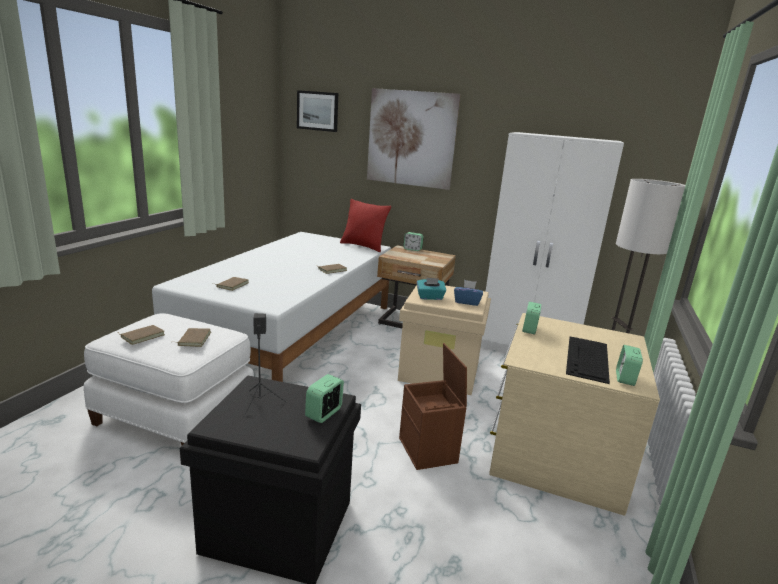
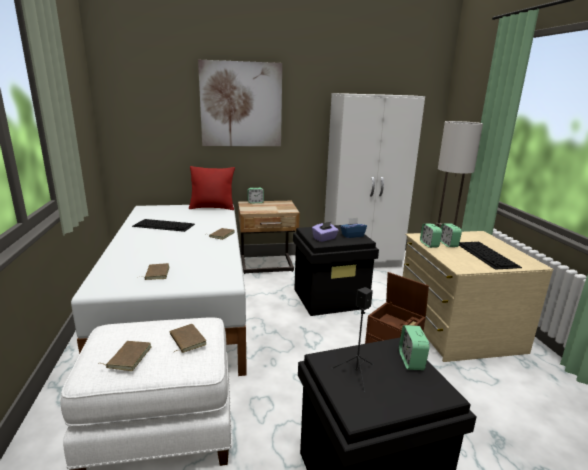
camera: 30 degrees left, 0 degrees up
picture [297,90,338,132] -> none
beige storage box [398,285,491,395] -> black storage box [293,225,379,316]
turquoise tissue box [417,278,446,300] -> purple tissue box [312,221,339,242]
alarm clock [616,345,643,386] -> alarm clock moved to [440,223,462,247]
none -> keyboard [132,219,195,232]

